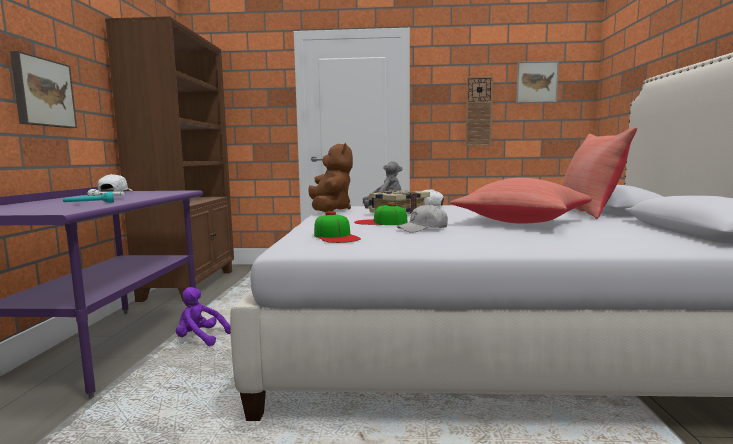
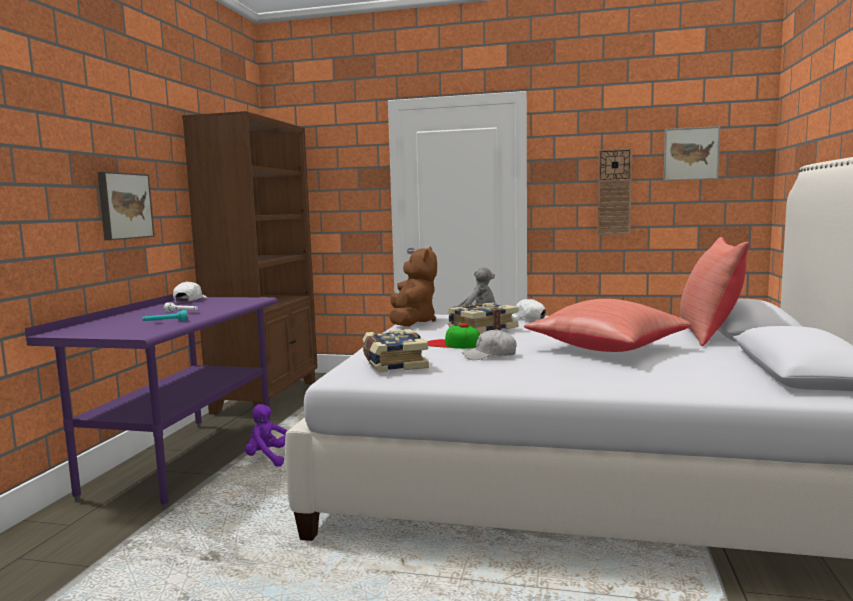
camera: 10 degrees right, 0 degrees up
cap [314,211,361,243] -> book [363,329,429,373]

